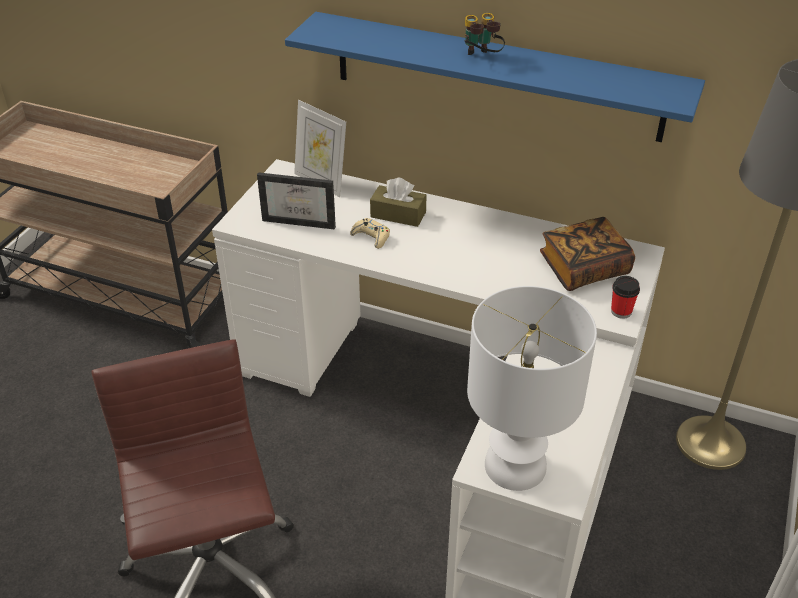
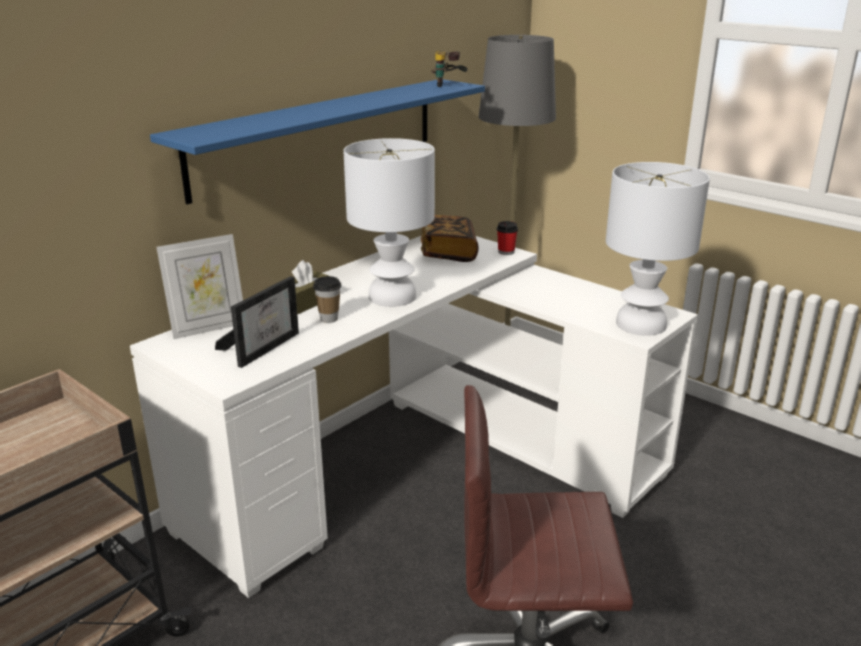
camera: 70 degrees left, 15 degrees down
beige game controller [350,218,390,249] -> cup [313,276,341,323]
binoculars [465,13,505,55] -> binoculars moved to [432,51,467,87]
none -> white table lamp [343,138,435,307]

